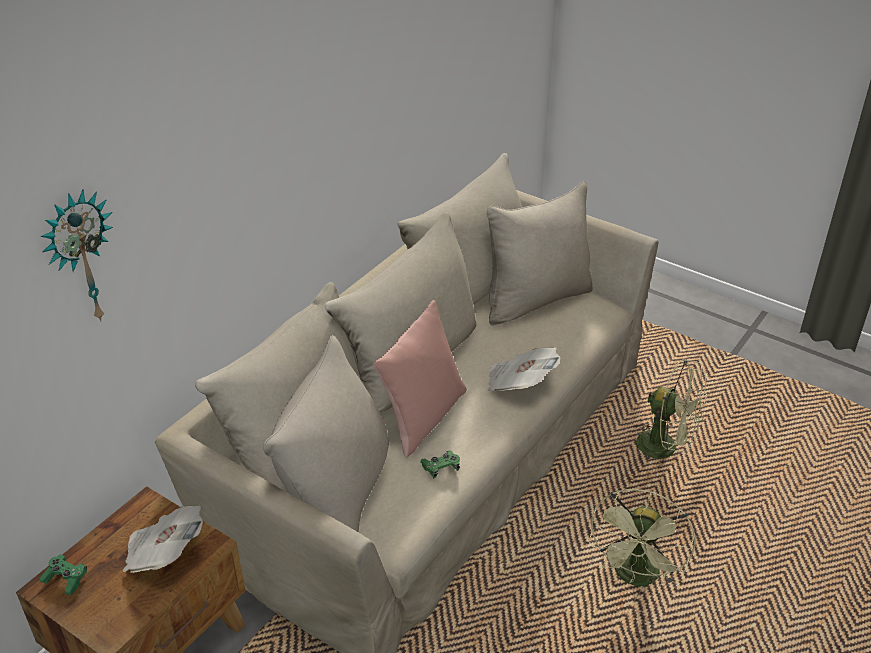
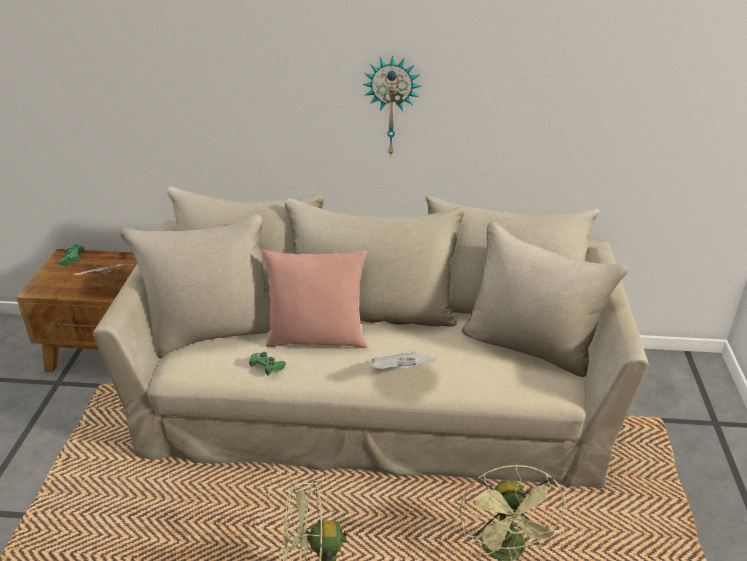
camera: 60 degrees right, 5 degrees down
wall clock [40,189,113,322] -> wall clock moved to [362,55,421,155]

